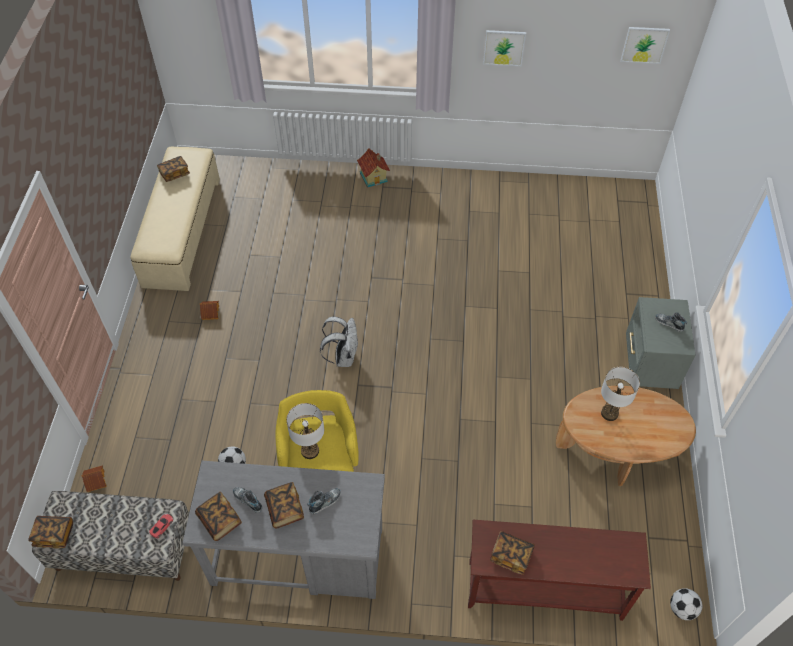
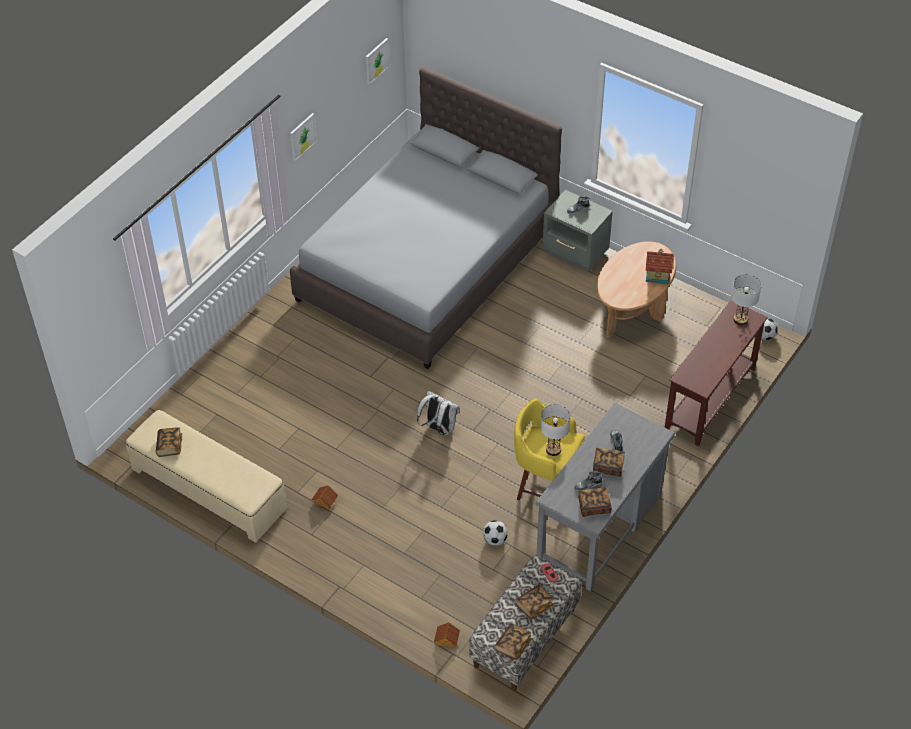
camera: 60 degrees left, 5 degrees down
toy house [357,148,390,188] -> toy house moved to [645,248,674,284]
book [490,531,535,575] -> book moved to [515,585,554,620]
table lamp [601,367,640,421] -> table lamp moved to [731,274,761,325]
none -> grey bed [290,67,562,369]

